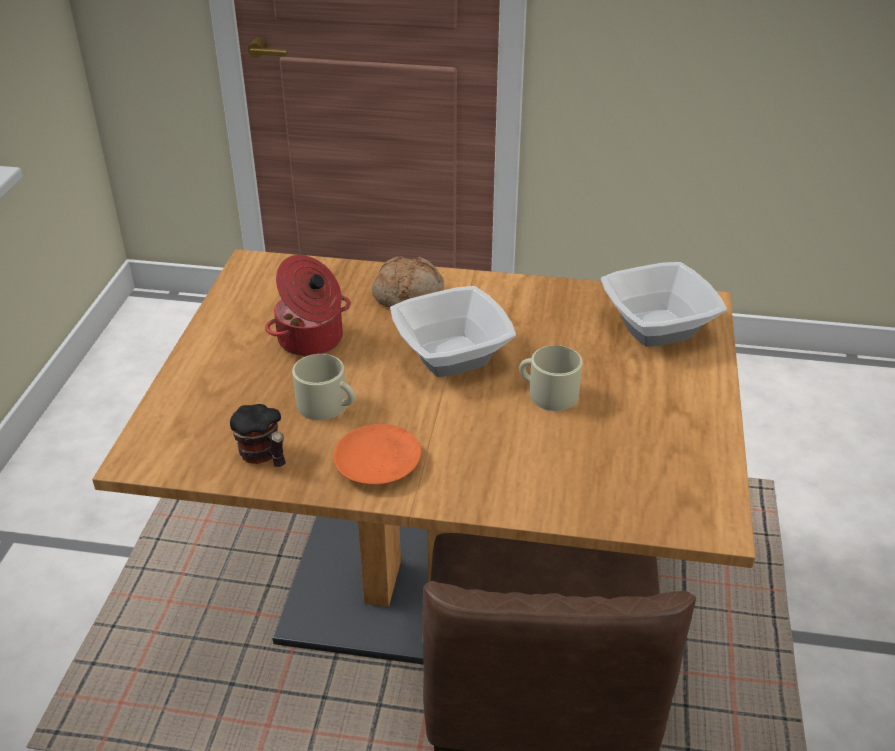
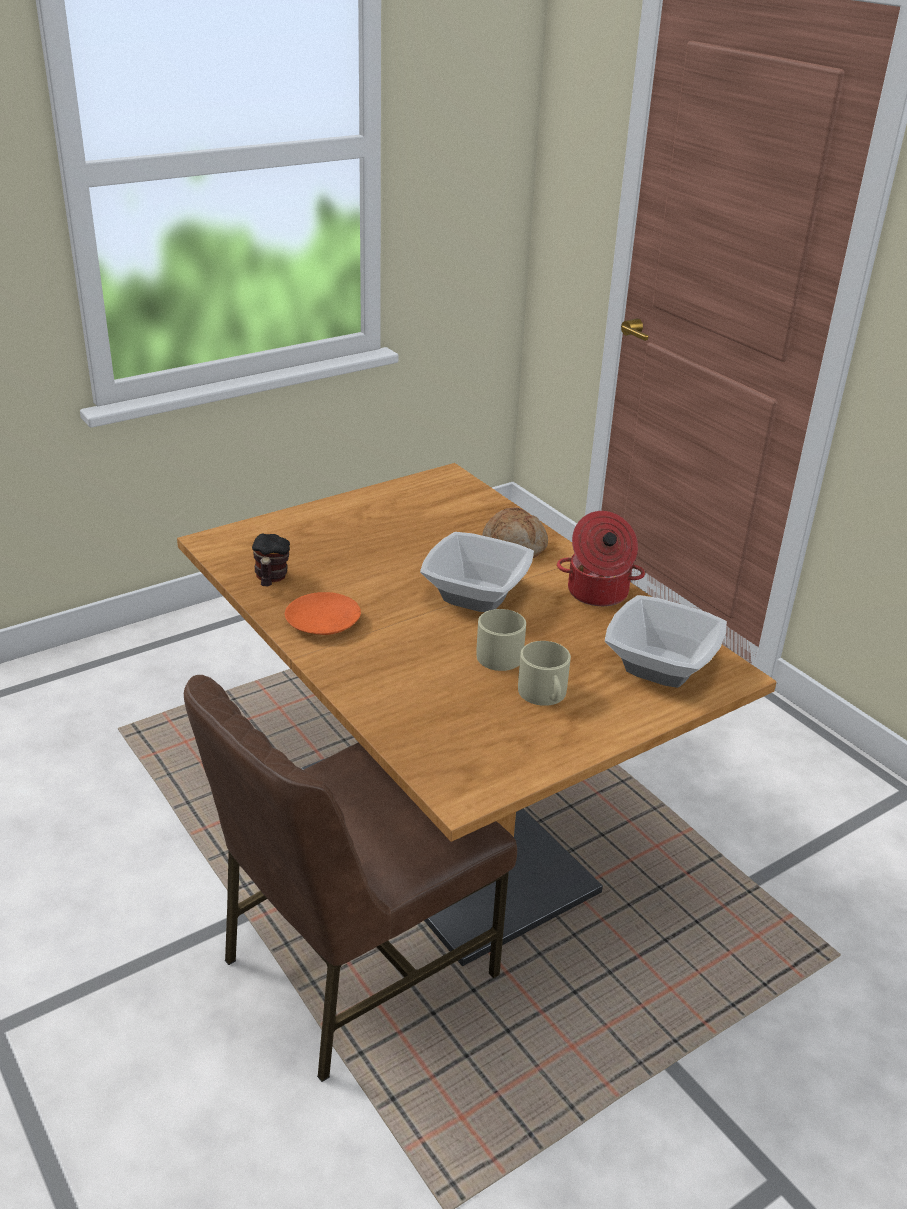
camera: 45 degrees right, 5 degrees down
cooking pot [265,255,351,356] -> cooking pot moved to [557,511,645,606]
beige mug [292,354,355,420] -> beige mug moved to [518,641,571,706]

